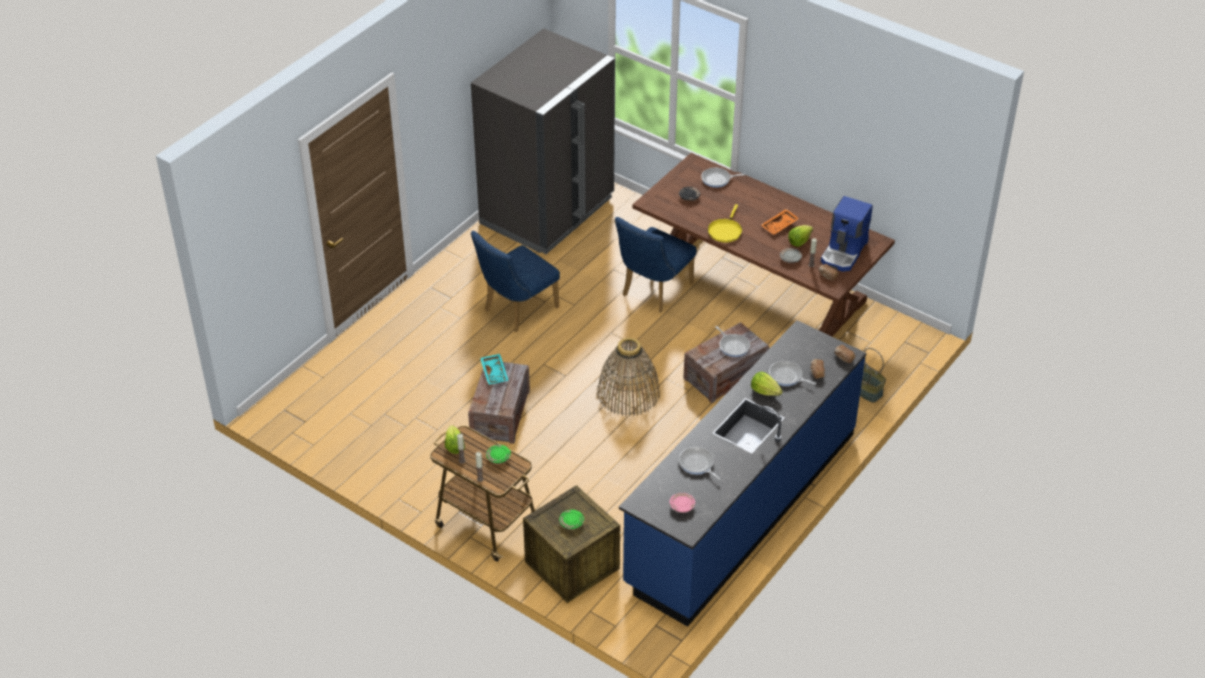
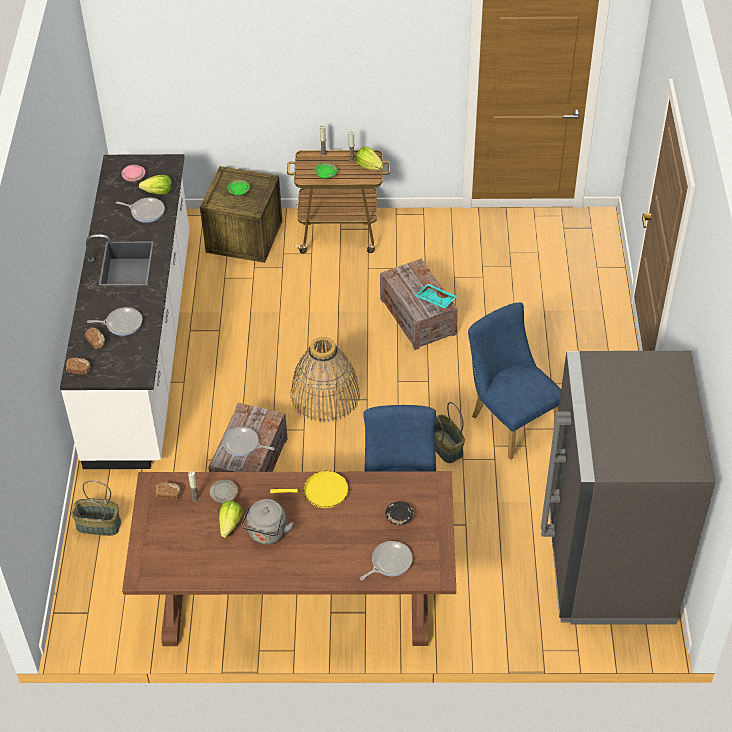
camera: 145 degrees right, 5 degrees up
blue chair [471,231,560,332] -> blue chair turned 45 degrees counterclockwise [468,303,561,460]
blue counter [619,320,866,627] -> white counter [60,154,189,469]
yellow frying pan [708,204,742,242] -> yellow frying pan turned 105 degrees clockwise [270,471,349,508]
lettuce [751,372,783,396] -> lettuce moved to [139,175,172,194]
orange tray [761,209,799,235] -> grey kettle [241,499,294,544]
coffee machine [821,196,873,272] -> none
none -> basket [435,402,465,463]

